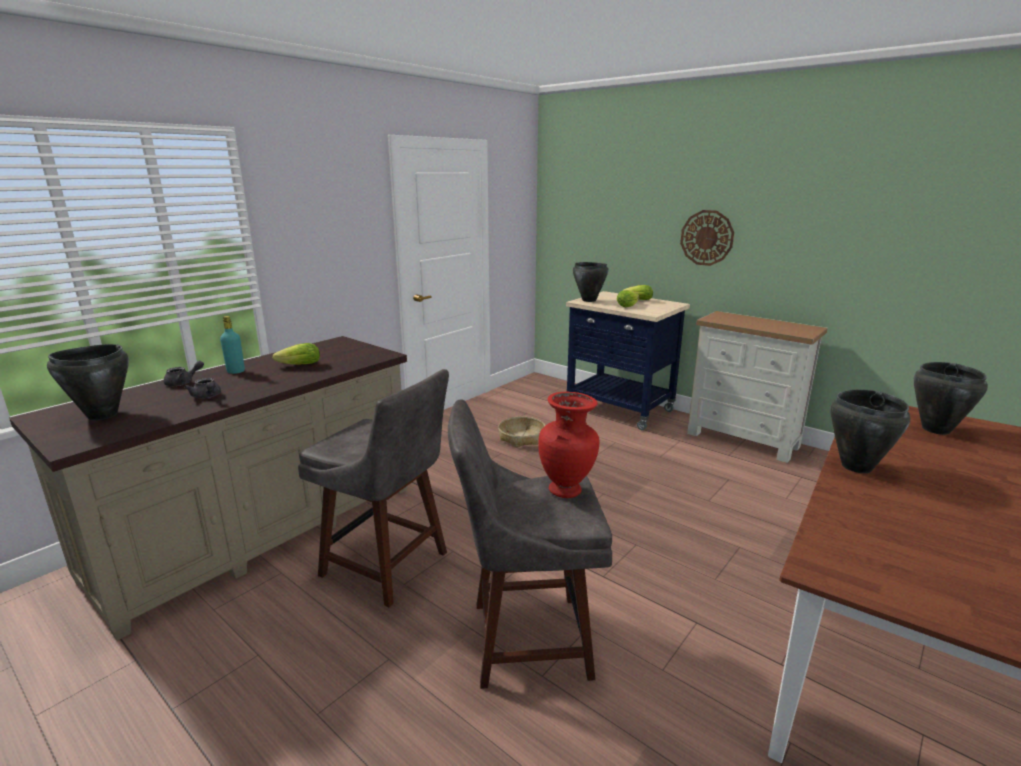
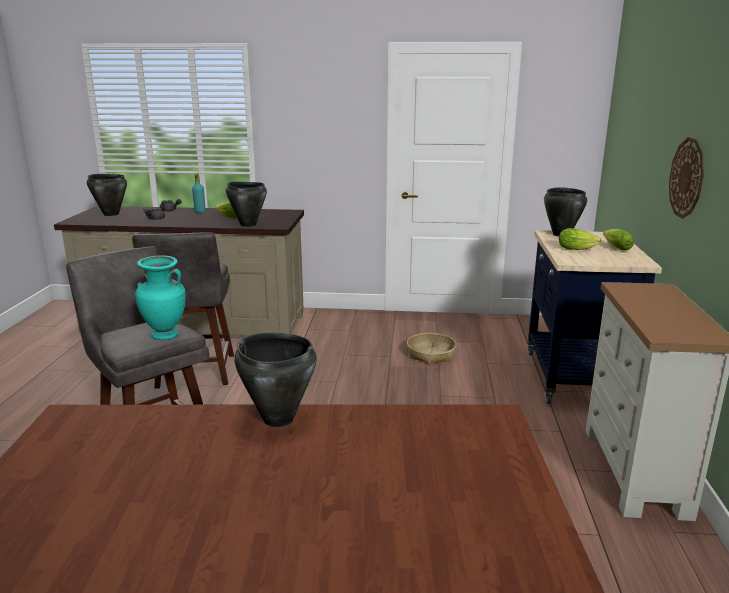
camera: 55 degrees right, 0 degrees up
red vase [538,392,599,498] -> turquoise vase [135,255,186,340]
black cooking pot [914,362,988,435] -> black cooking pot moved to [226,182,267,227]

